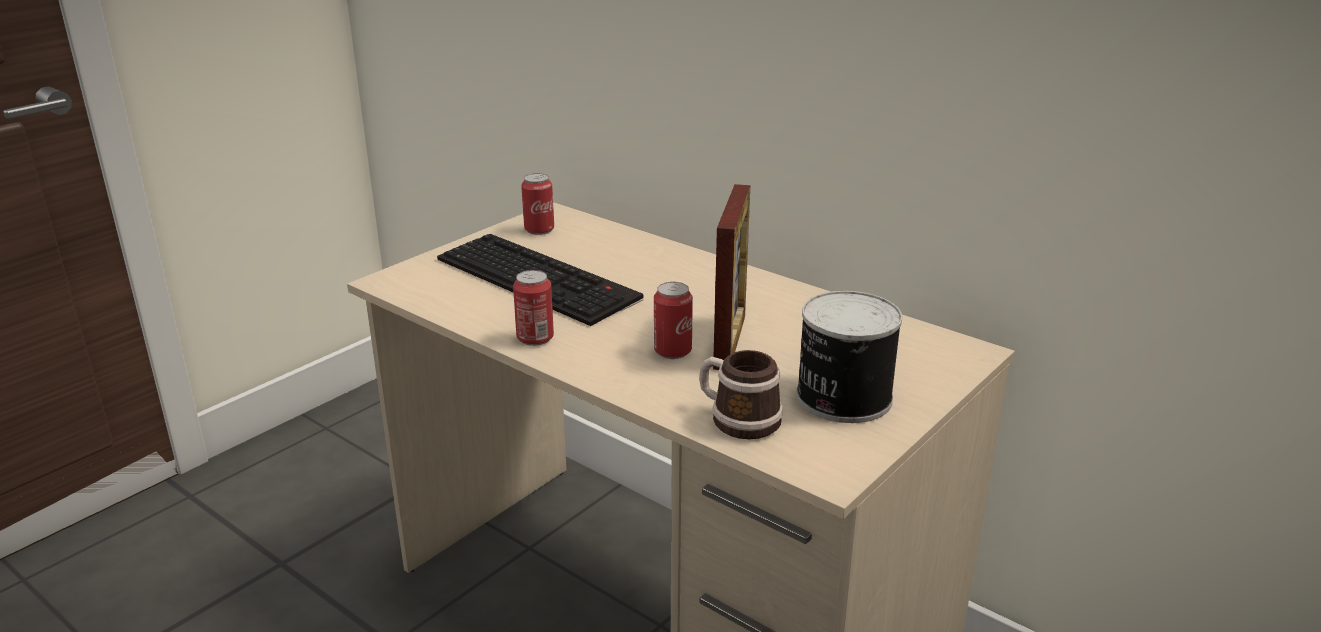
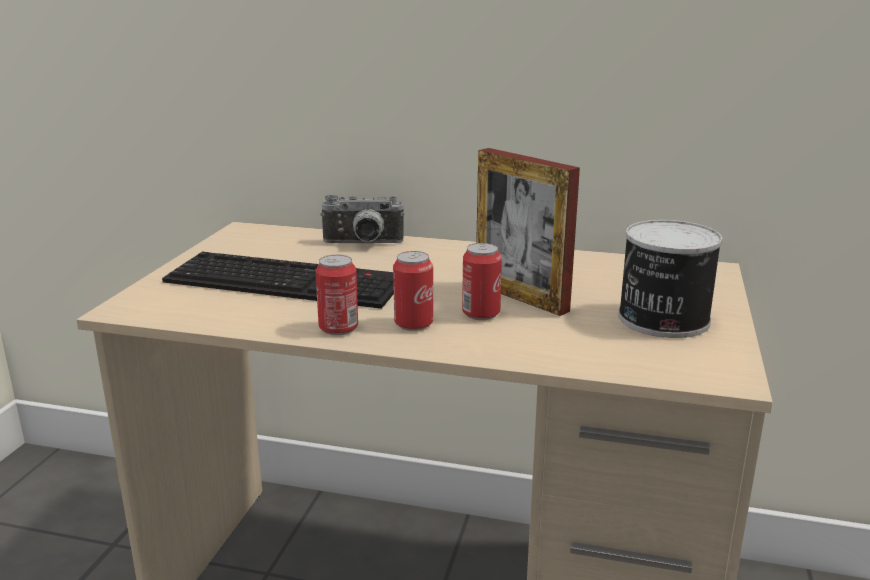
camera: 25 degrees left, 5 degrees down
can [521,173,554,235] -> can moved to [393,251,433,331]
mug [699,350,783,439] -> none
picture frame [713,184,750,370] -> picture frame turned 150 degrees clockwise [476,148,580,316]
none -> camera [320,195,405,243]

